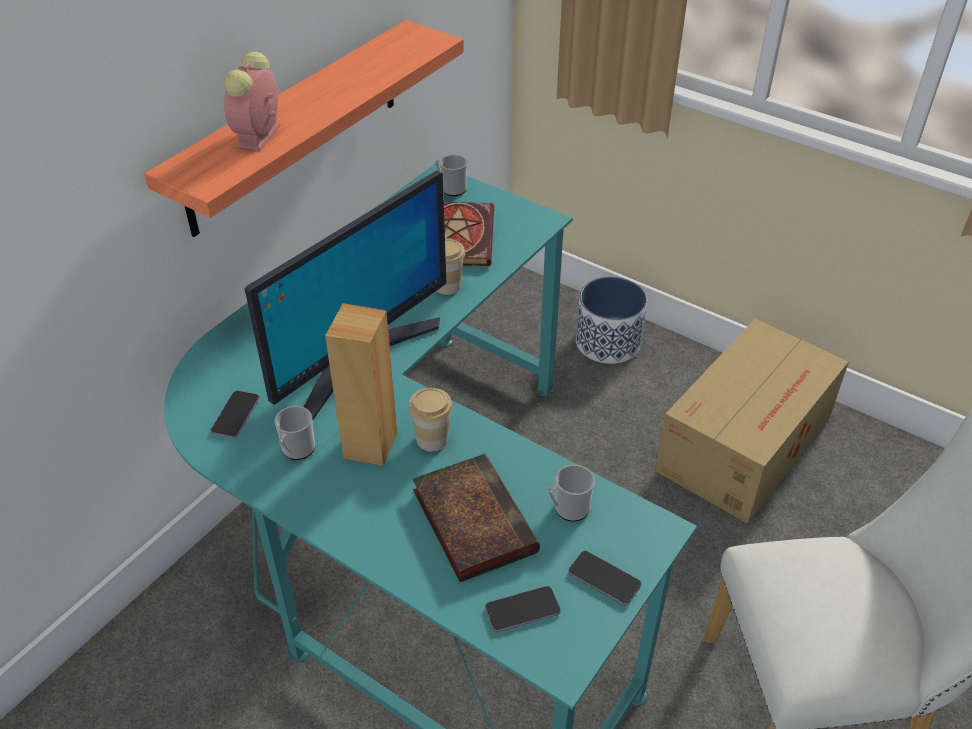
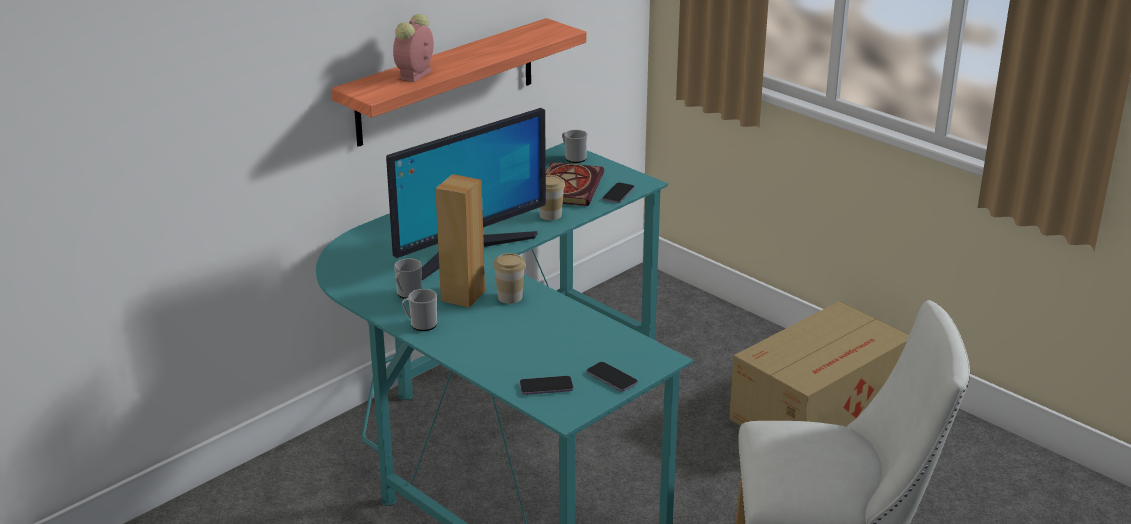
camera: 10 degrees right, 15 degrees down
phone [211,391,259,438] -> phone moved to [603,182,634,203]
book [412,454,540,582] -> none
mug [548,464,595,522] -> mug moved to [402,289,437,331]
planter [576,277,647,364] -> none

